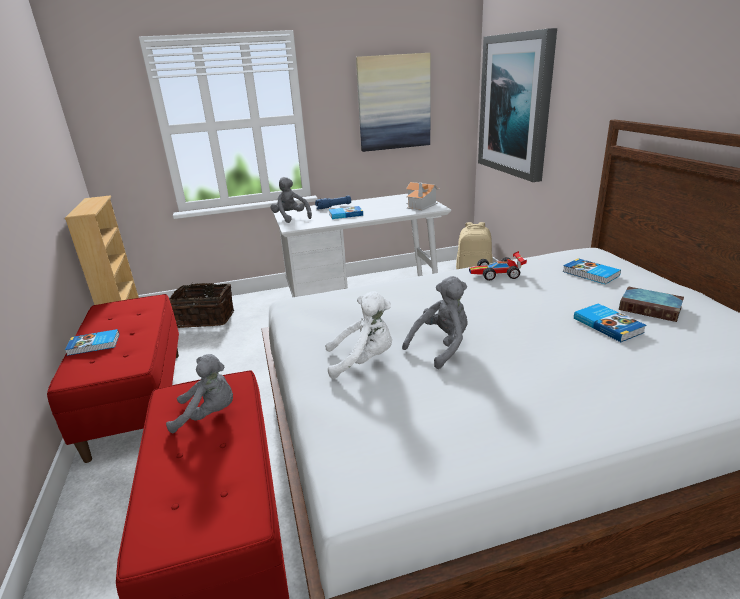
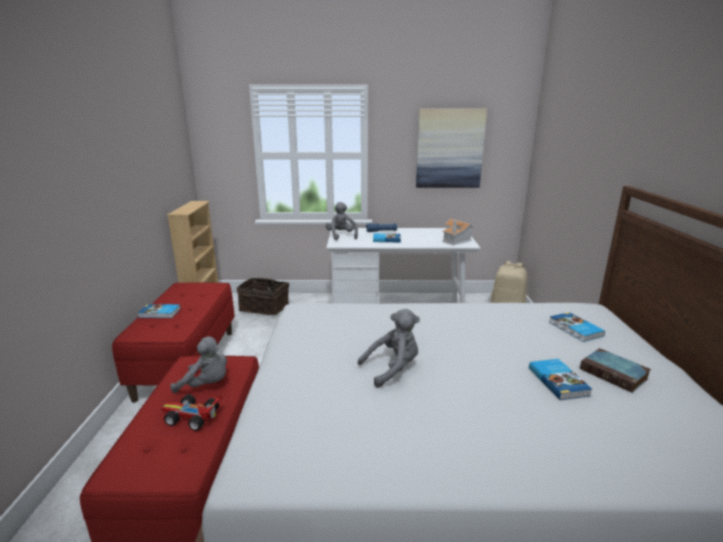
camera: 15 degrees right, 5 degrees down
white plush toy [325,291,392,379] -> none
toy car [469,251,527,281] -> toy car moved to [161,394,222,431]
picture [478,28,557,182] -> none

